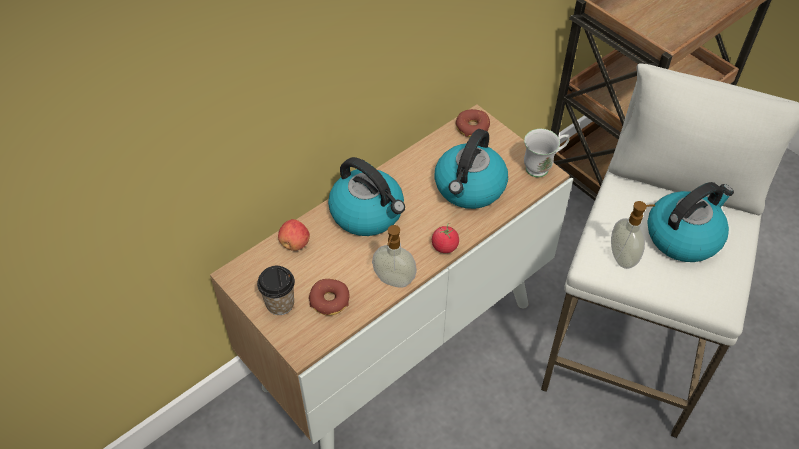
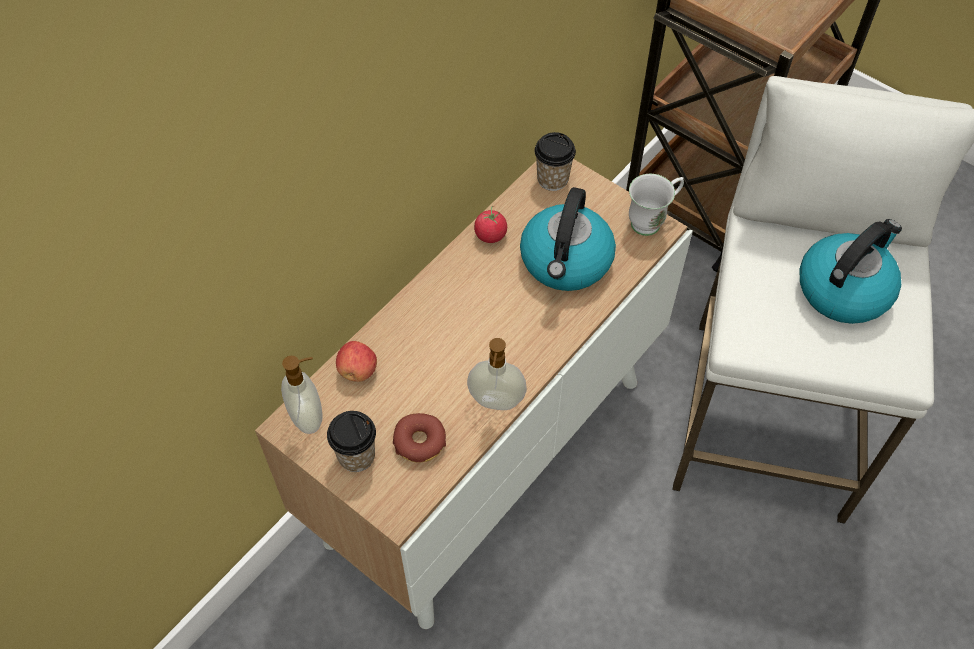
camera: 10 degrees left, 5 degrees up
kettle [328,157,405,236] -> none
tomato [432,223,459,253] -> tomato moved to [474,206,507,243]
donut [455,109,490,137] -> cup [534,132,576,191]
soap dispenser [611,201,655,269] -> soap dispenser moved to [281,356,323,434]

